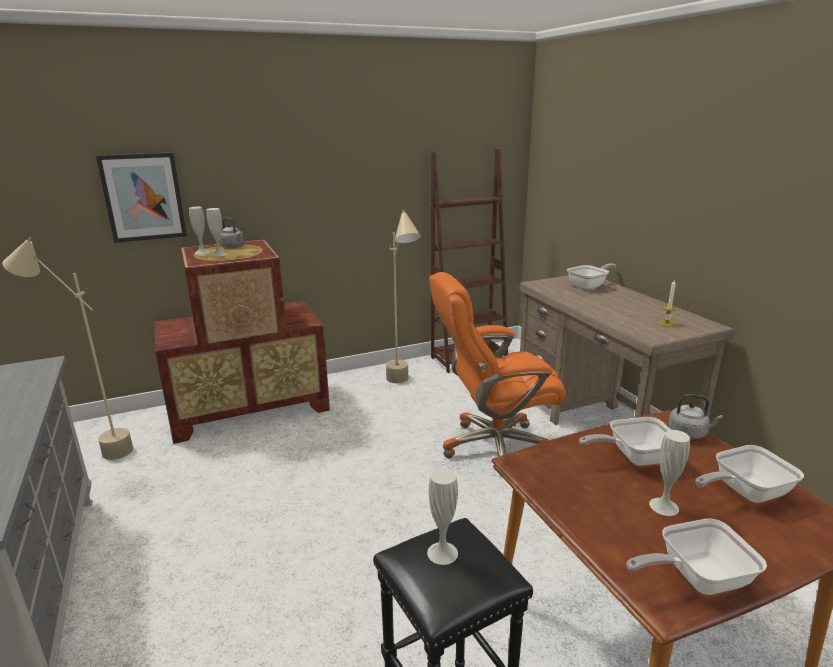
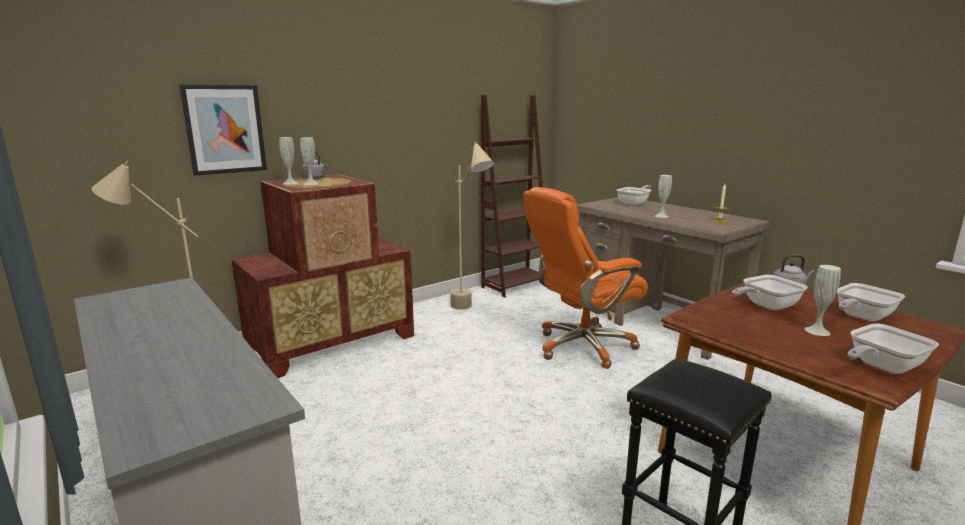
camera: 15 degrees left, 5 degrees down
white vase [427,469,458,565] -> white vase moved to [655,175,672,218]

